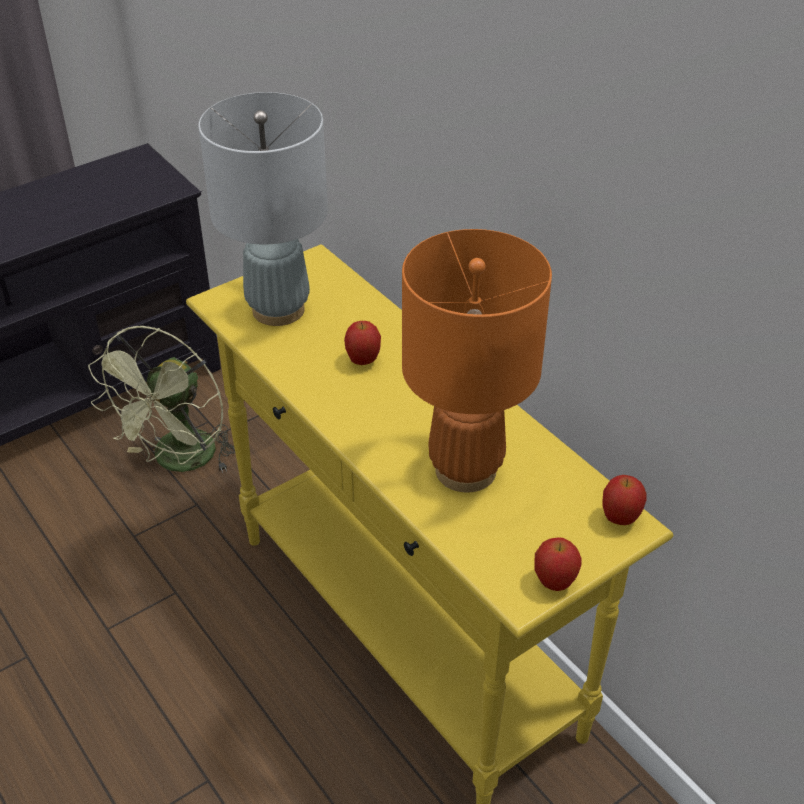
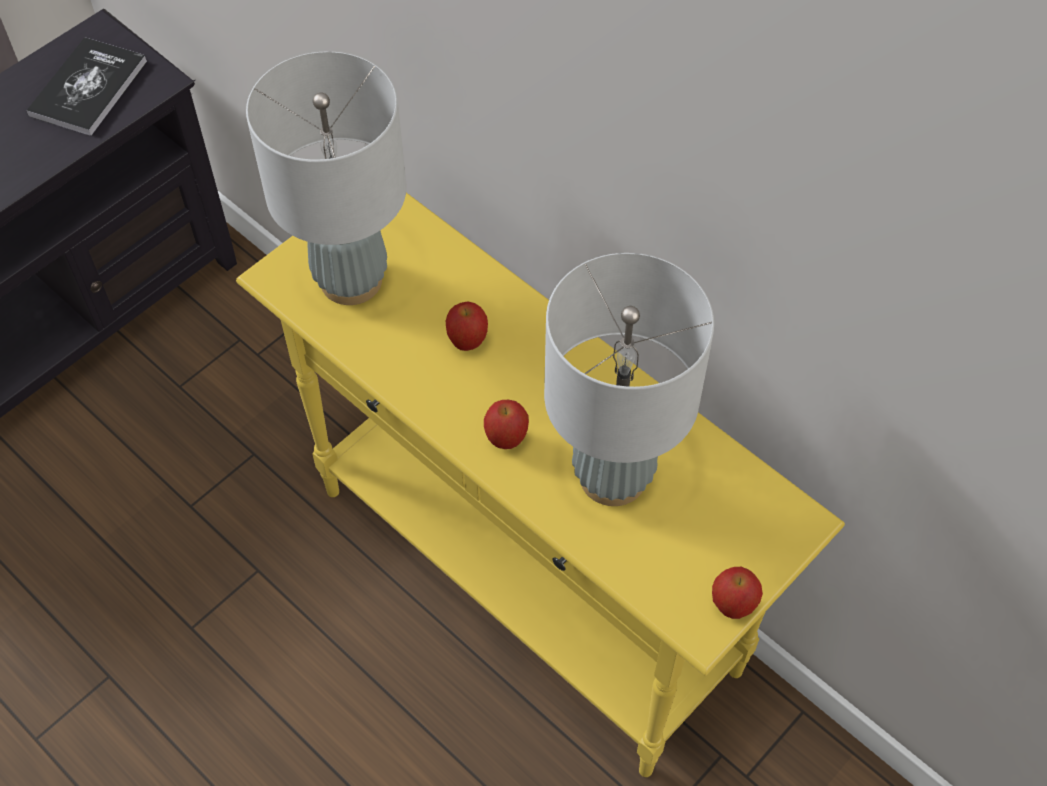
camera: 10 degrees left, 15 degrees up
green fan [88,326,235,473] -> none
orange table lamp [402,229,552,492] -> grey table lamp [544,253,714,506]
apple [603,475,647,525] -> apple moved to [484,400,529,449]
none -> book [26,37,147,136]

